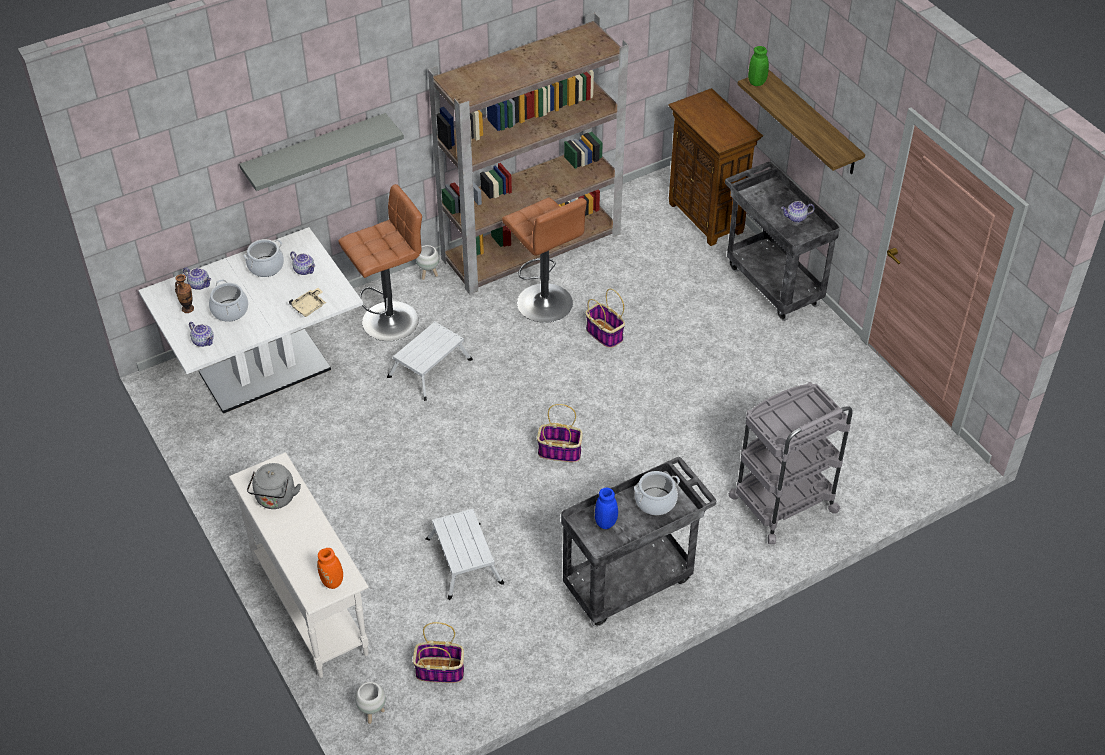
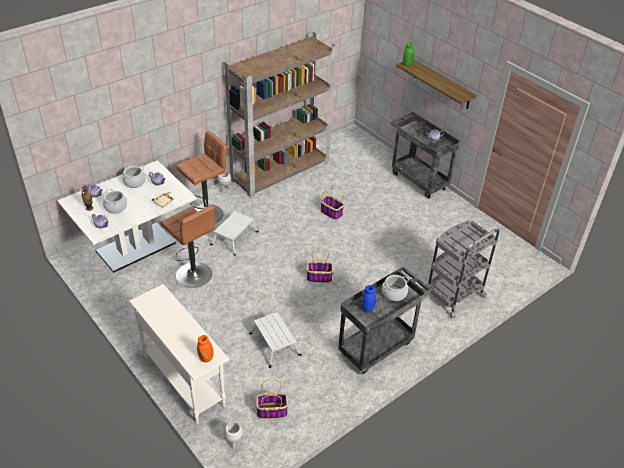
camera: 10 degrees left, 5 degrees down
grey shelf [239,113,404,191] -> none
grey kettle [247,463,301,509] -> none
brown stool [502,198,587,323] -> brown stool moved to [160,205,215,288]
brown cabinet [668,88,763,246] -> none

